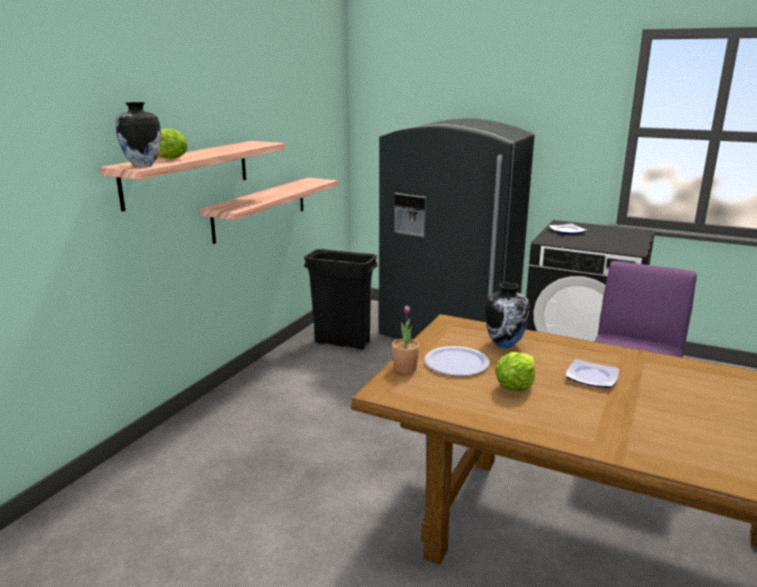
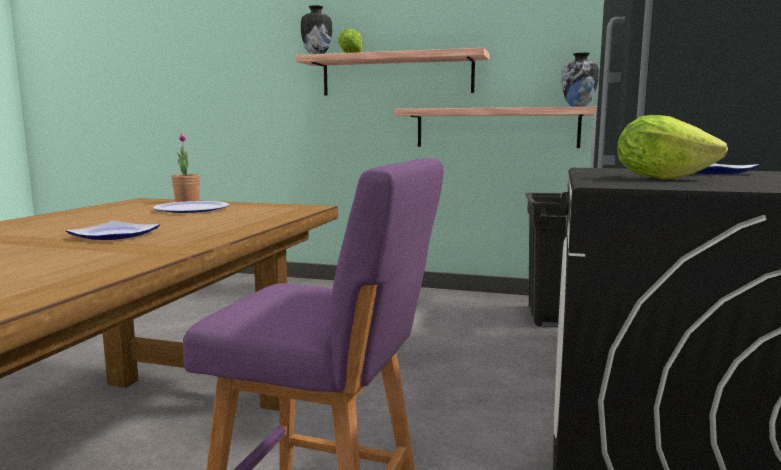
camera: 80 degrees right, 10 degrees down
vase [485,282,529,348] -> vase moved to [562,53,599,107]
lettuce [495,352,535,391] -> lettuce moved to [617,115,728,180]

